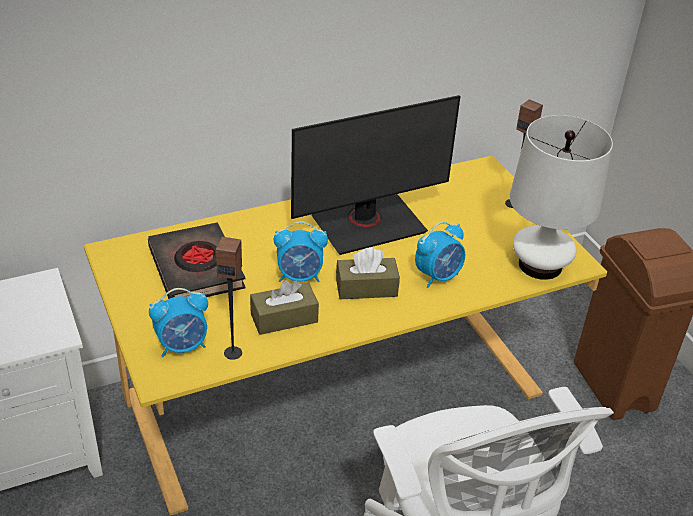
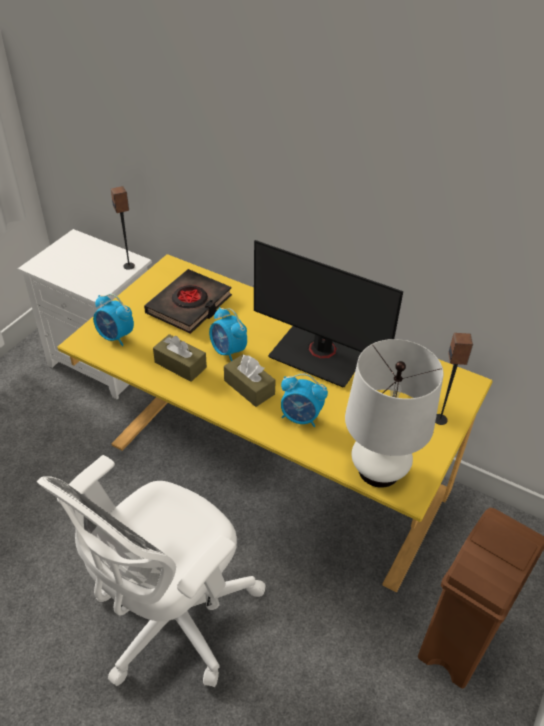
camera: 55 degrees right, 5 degrees up
speaker [216,237,242,360] -> speaker moved to [111,186,135,270]

